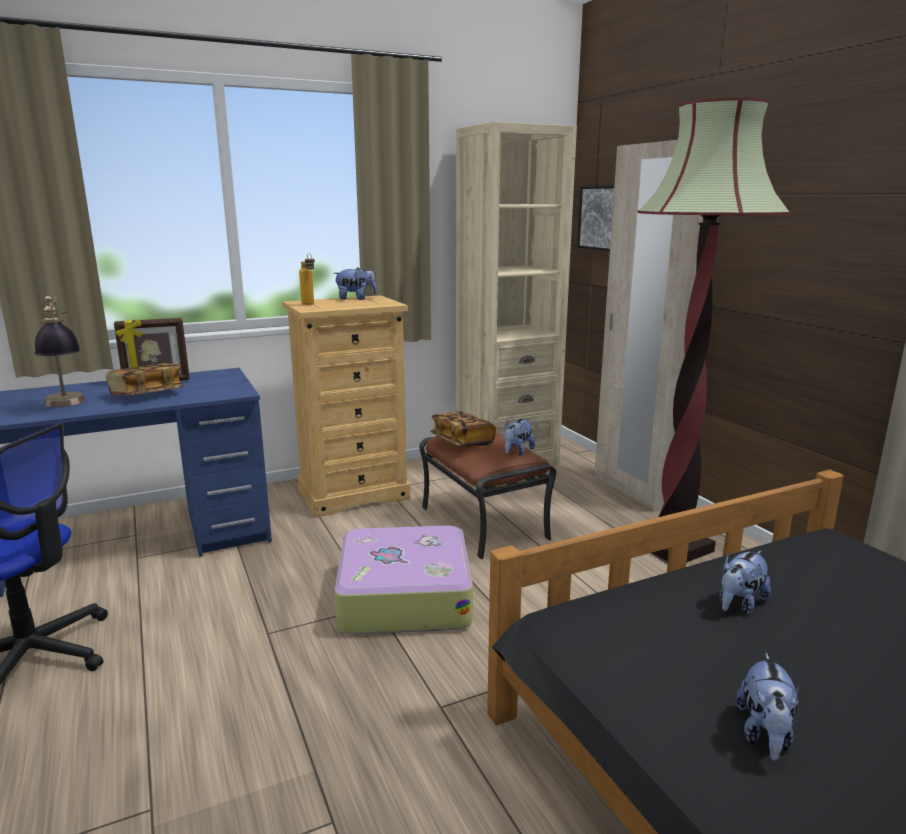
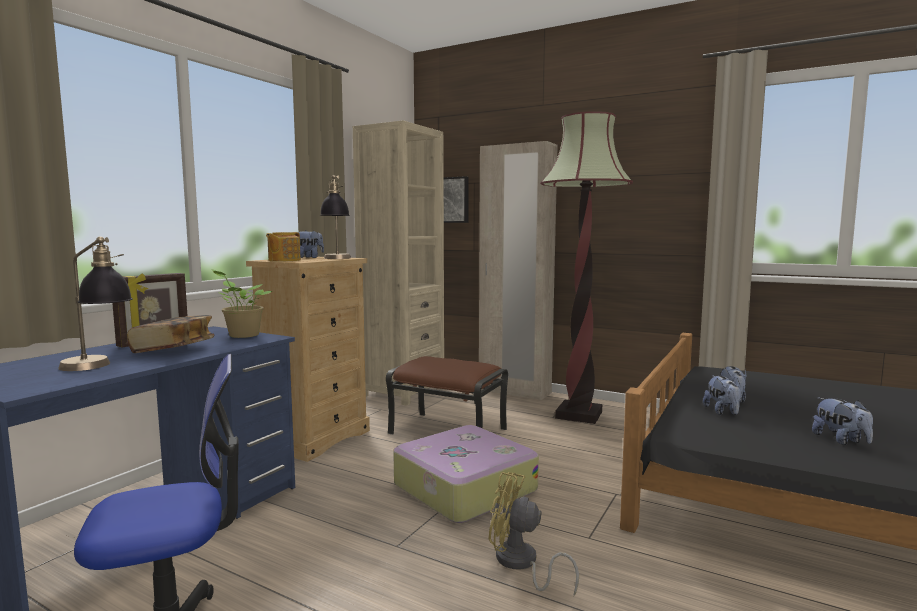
camera: 35 degrees left, 10 degrees down
bottle [299,253,315,305] -> teapot [266,232,301,261]
book [430,411,496,447] -> none
plush toy [504,419,535,456] -> plush toy moved to [703,376,742,415]
none -> potted plant [211,269,273,338]
none -> table lamp [320,175,351,259]
none -> yellow fan [489,472,579,596]

